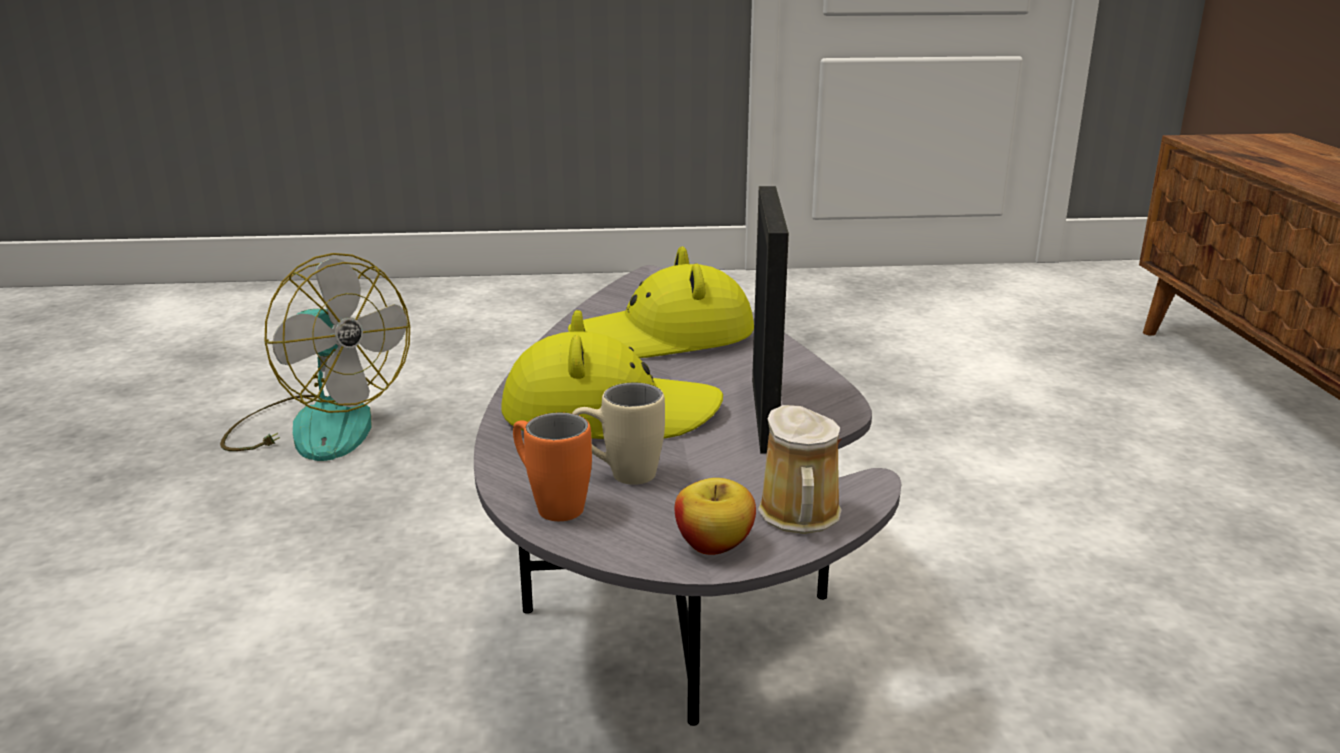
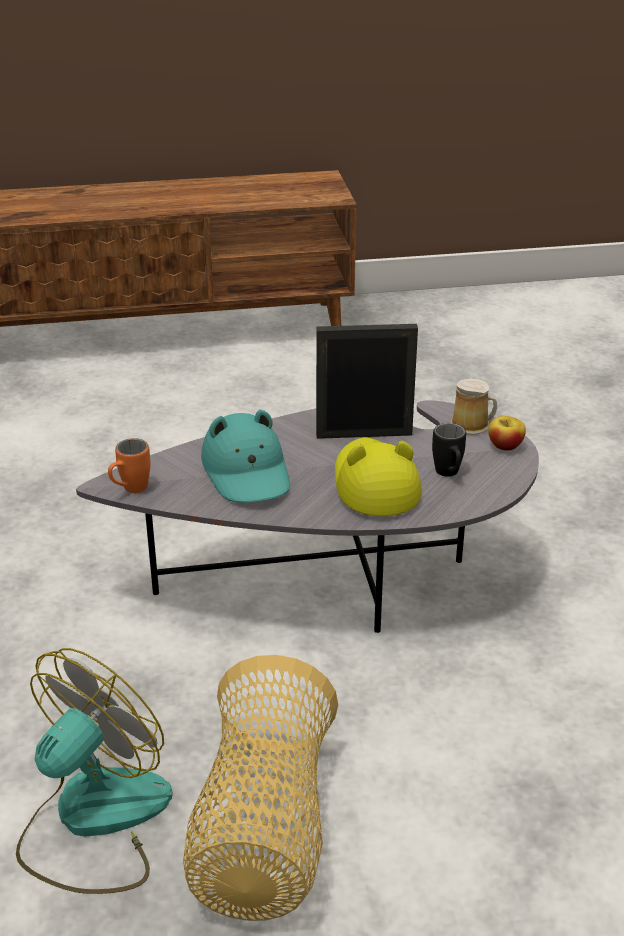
camera: 95 degrees left, 10 degrees up
orange mug [513,412,592,521] -> orange mug moved to [108,438,151,493]
yellow hat [568,246,754,358] -> turquoise hat [201,410,290,503]
beige mug [572,383,665,485] -> black mug [432,423,466,477]
none -> basket [183,655,338,921]

